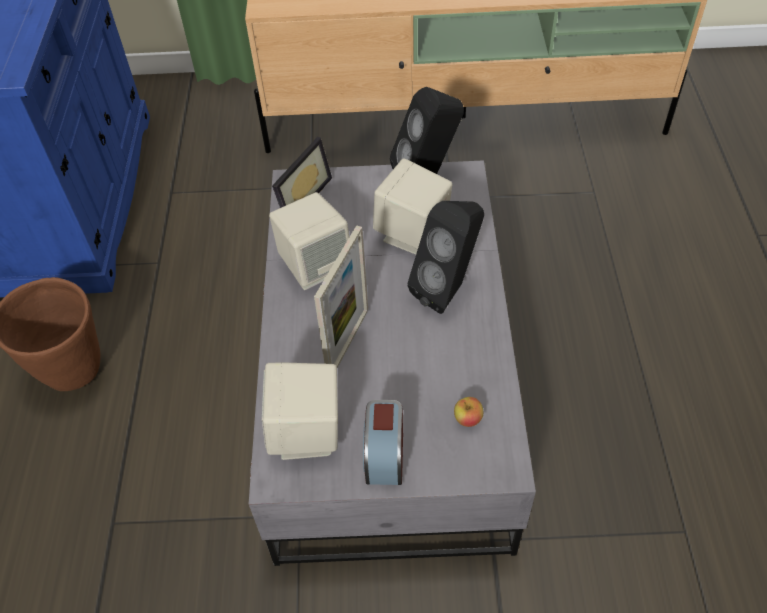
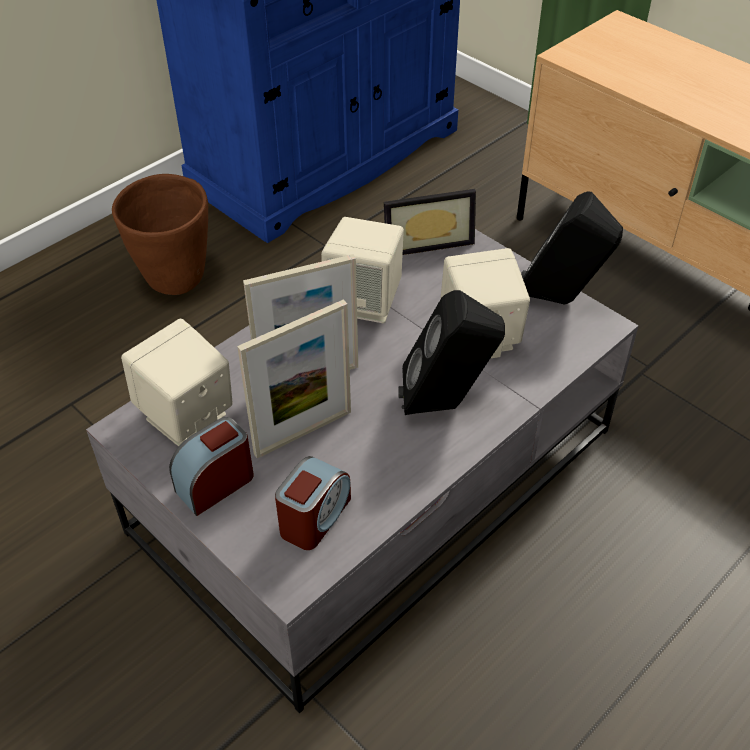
camera: 45 degrees right, 5 degrees down
apple [454,397,483,427] -> alarm clock [275,456,351,550]
none -> picture frame [237,300,351,458]

